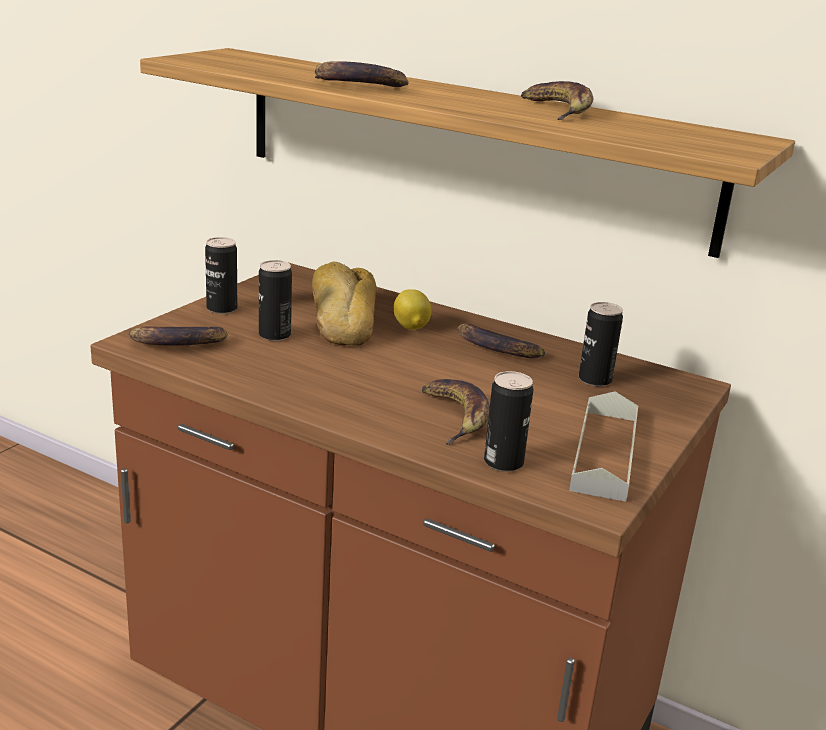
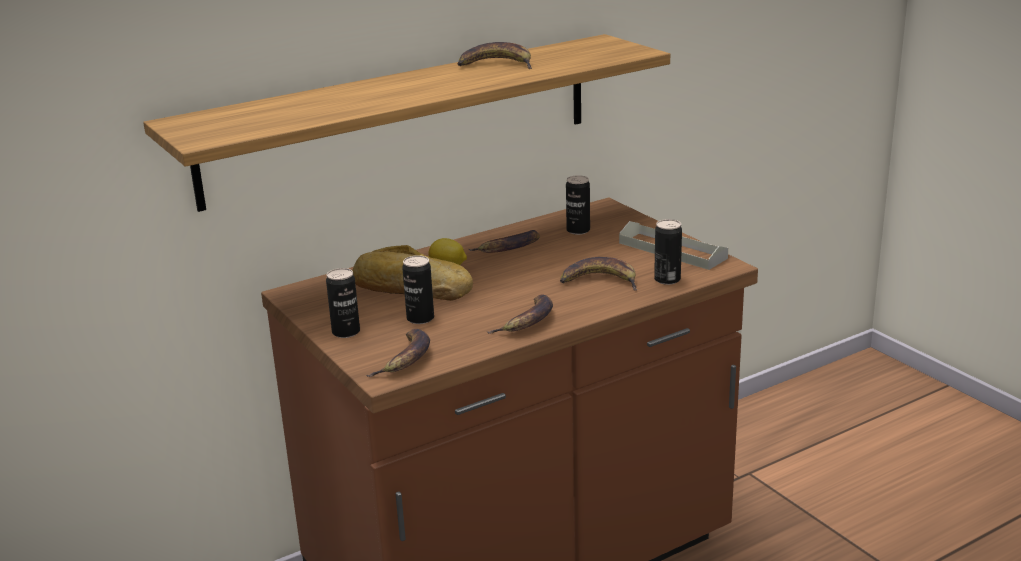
camera: 60 degrees left, 0 degrees up
banana [315,61,409,87] -> banana moved to [487,294,553,334]

